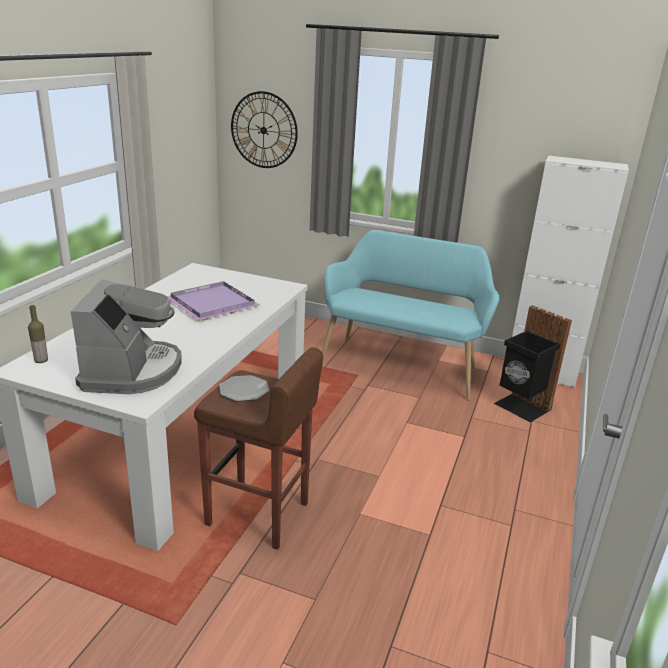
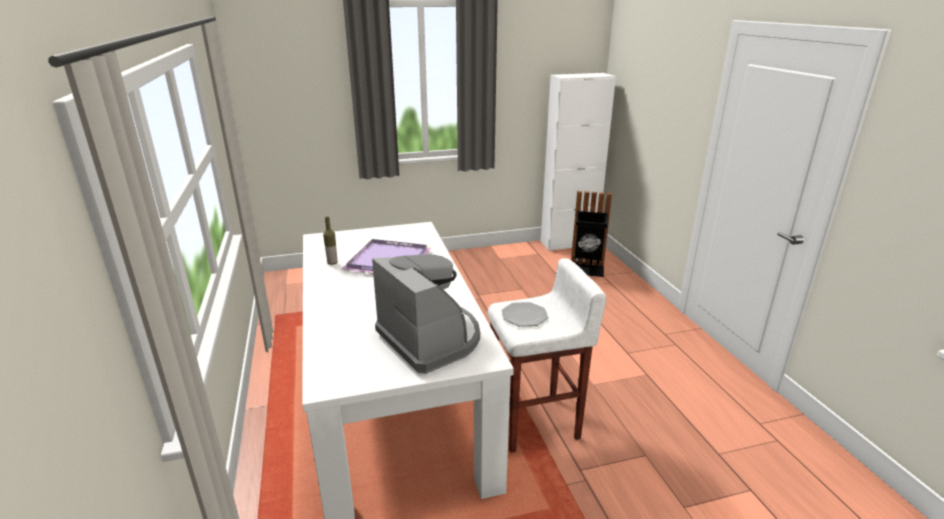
camera: 35 degrees left, 0 degrees up
bottle [28,305,48,363] -> bottle moved to [323,217,338,265]
brown stool [194,347,323,550] -> white stool [488,258,606,453]
wall clock [231,91,298,168] -> none
turquoise bench [322,230,499,401] -> none

